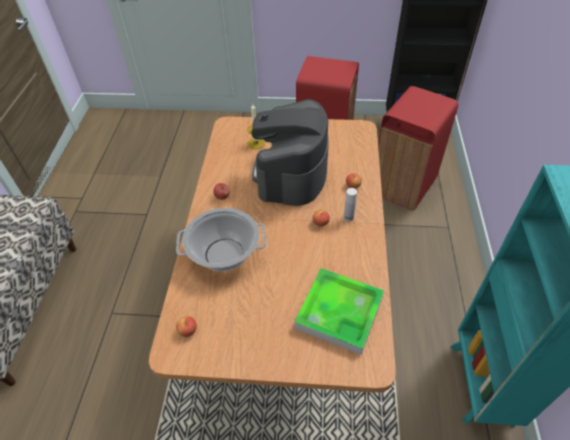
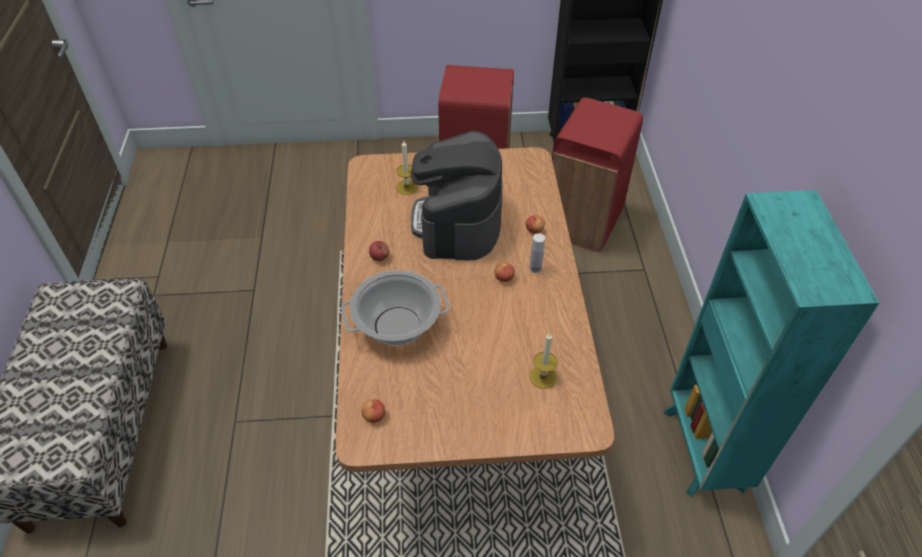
camera: 10 degrees left, 0 degrees up
tray [295,268,384,355] -> candle [530,333,557,389]

